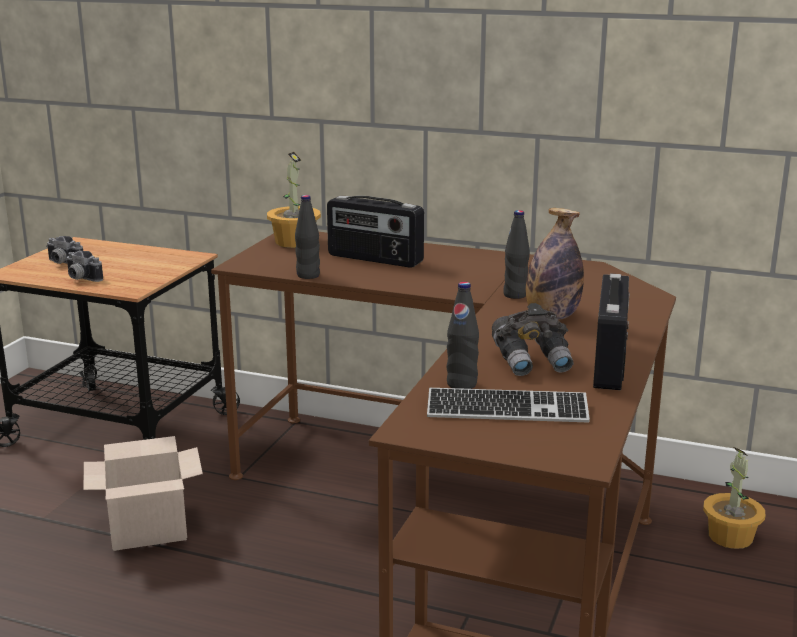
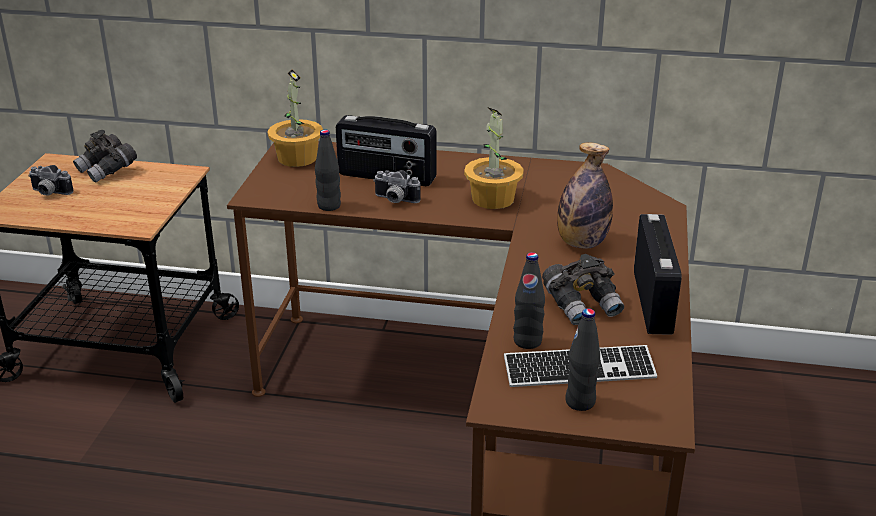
camera: 10 degrees left, 10 degrees up
camera [66,251,103,282] -> camera moved to [373,170,421,203]
cardboard box [84,436,203,551] -> none
black bottle [503,210,530,299] -> black bottle moved to [565,308,600,411]
potted plant [703,447,765,549] -> potted plant moved to [464,107,524,209]
none -> grey binoculars [73,130,137,183]

